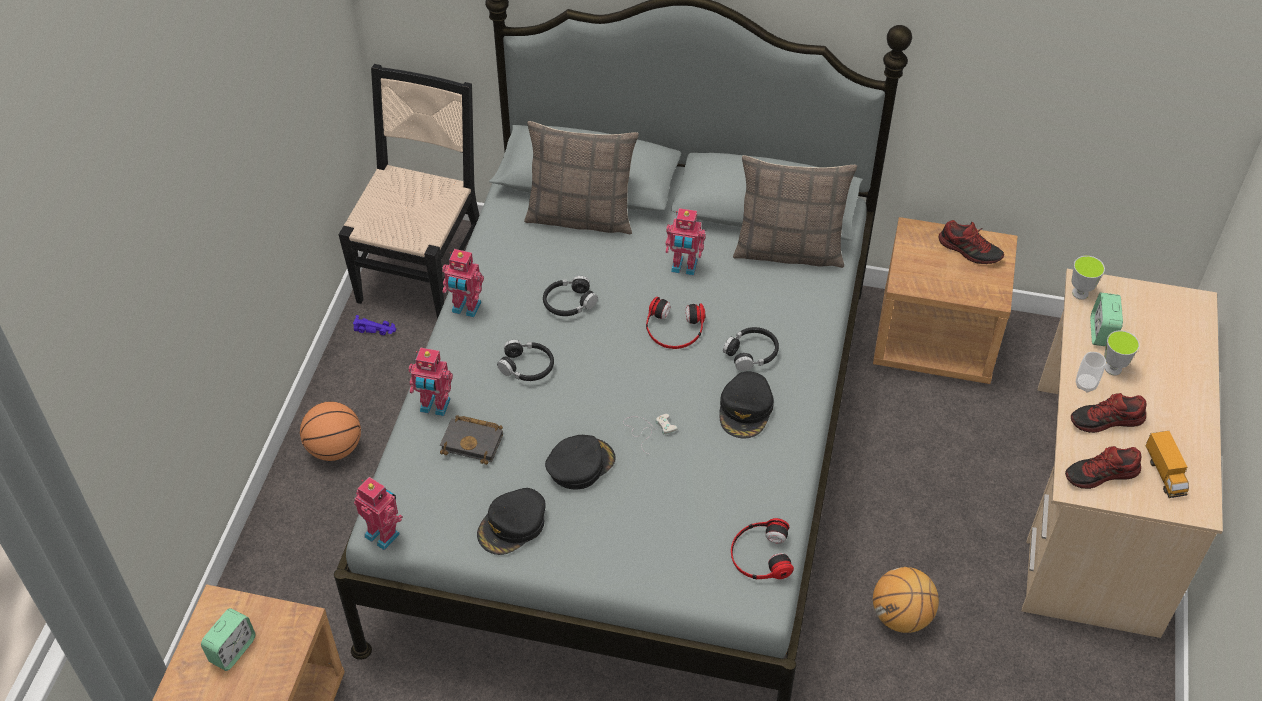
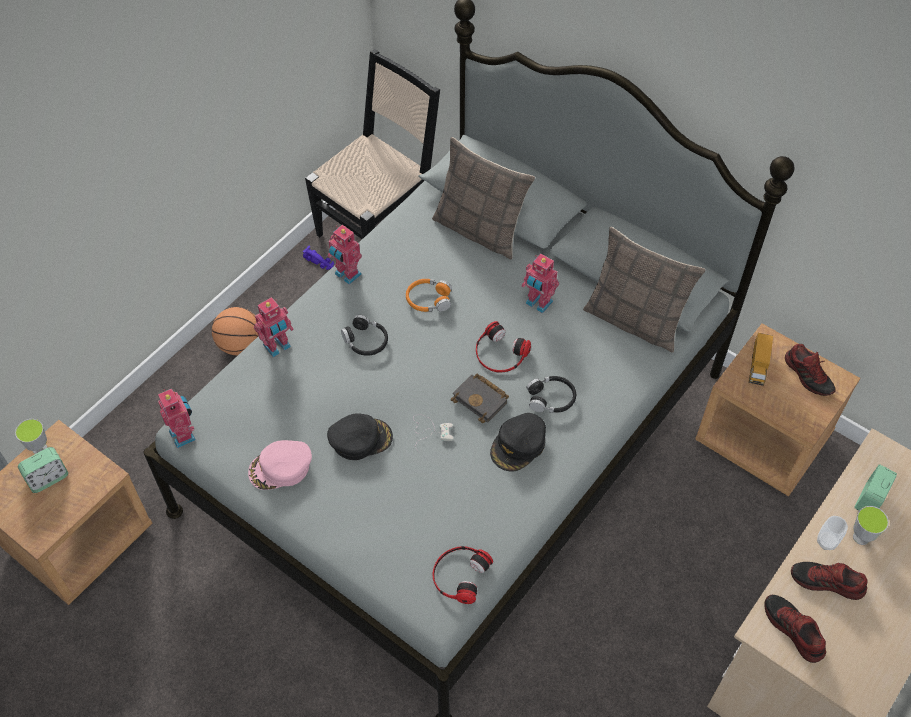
camera: 25 degrees right, 5 degrees up
toy robot [409,347,453,416] -> toy robot turned 75 degrees counterclockwise [254,297,293,357]
black book [440,415,503,465] -> black book moved to [451,373,509,423]
black cap [477,488,546,555] -> pink cap [248,440,312,490]
black headphones [543,276,598,316] -> orange headphones [406,279,452,312]
basketball [873,567,939,633] -> none
shoe [1065,446,1141,489] -> shoe turned 45 degrees clockwise [764,595,826,663]
cup [1071,256,1105,300] -> cup moved to [15,419,47,454]
toy truck [1145,431,1189,498] -> toy truck moved to [749,333,773,386]

